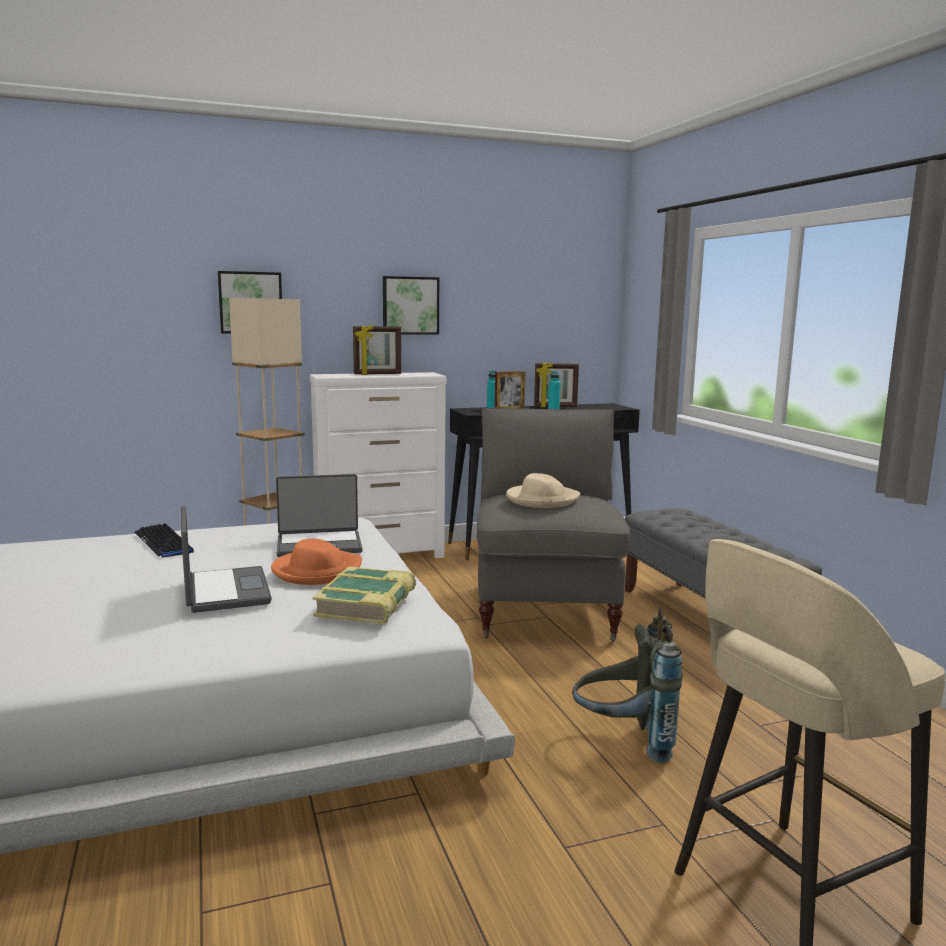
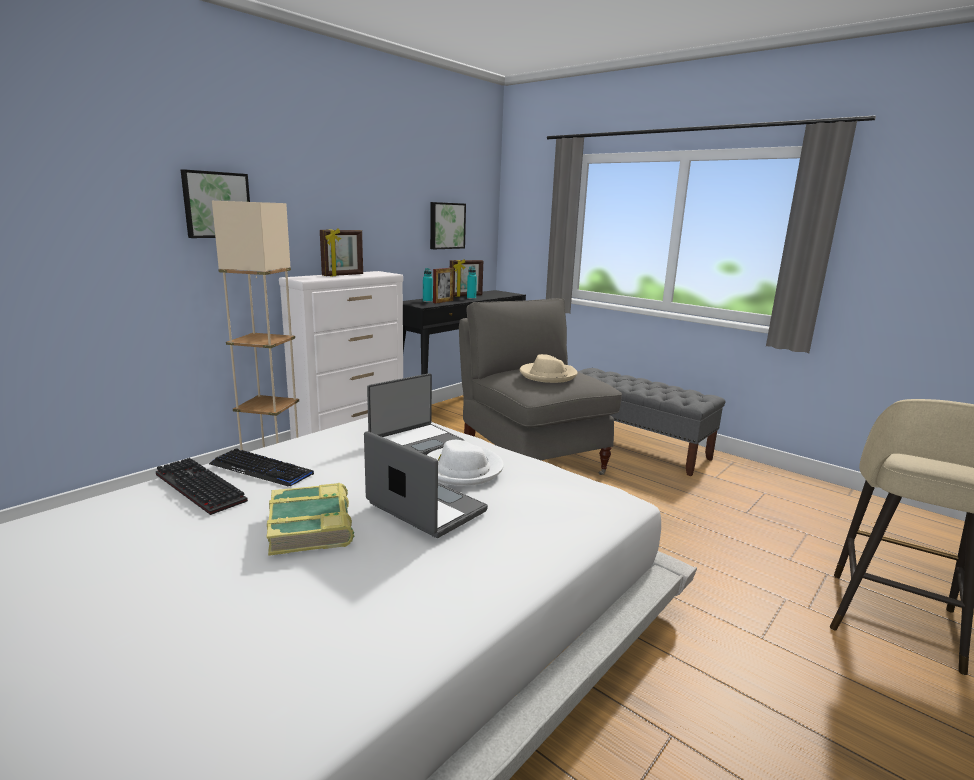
camera: 30 degrees left, 5 degrees up
orange hat [271,539,362,585] -> white hat [427,440,504,486]
book [312,567,416,625] -> book moved to [267,483,354,556]
picture [383,276,439,335] -> picture moved to [430,202,466,249]
grey backpack [572,608,683,764] -> none
none -> keyboard [156,458,248,515]

